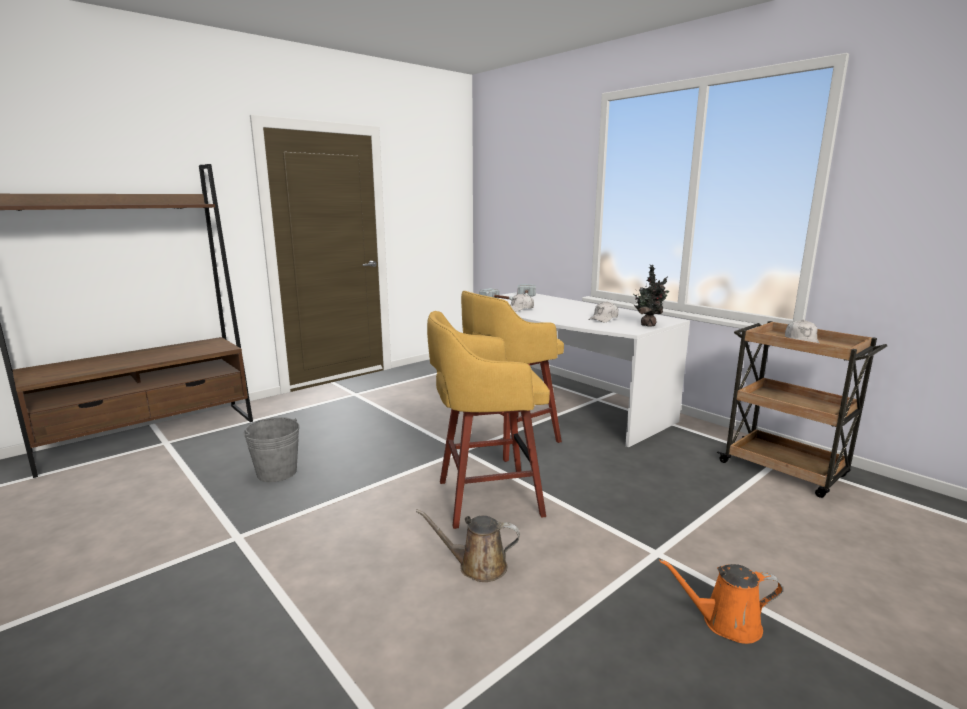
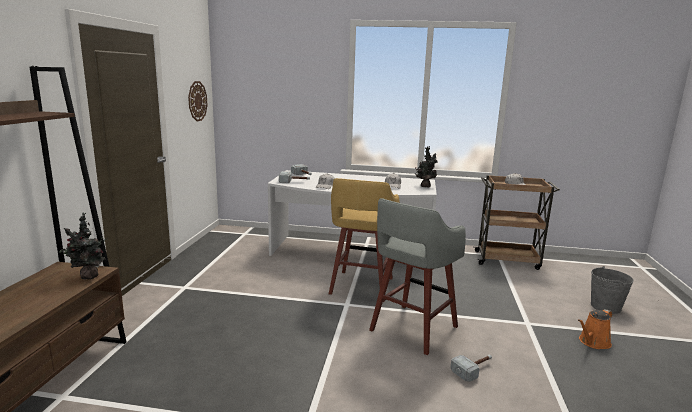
camera: 40 degrees left, 0 degrees up
grey bucket [244,417,300,482] -> grey bucket moved to [591,266,634,314]
brown watering can [416,509,520,582] -> hammer [451,354,492,382]
yellow stool [427,311,550,529] -> grey stool [369,198,466,355]
none -> potted plant [59,212,107,279]
none -> wall clock [188,81,208,121]

